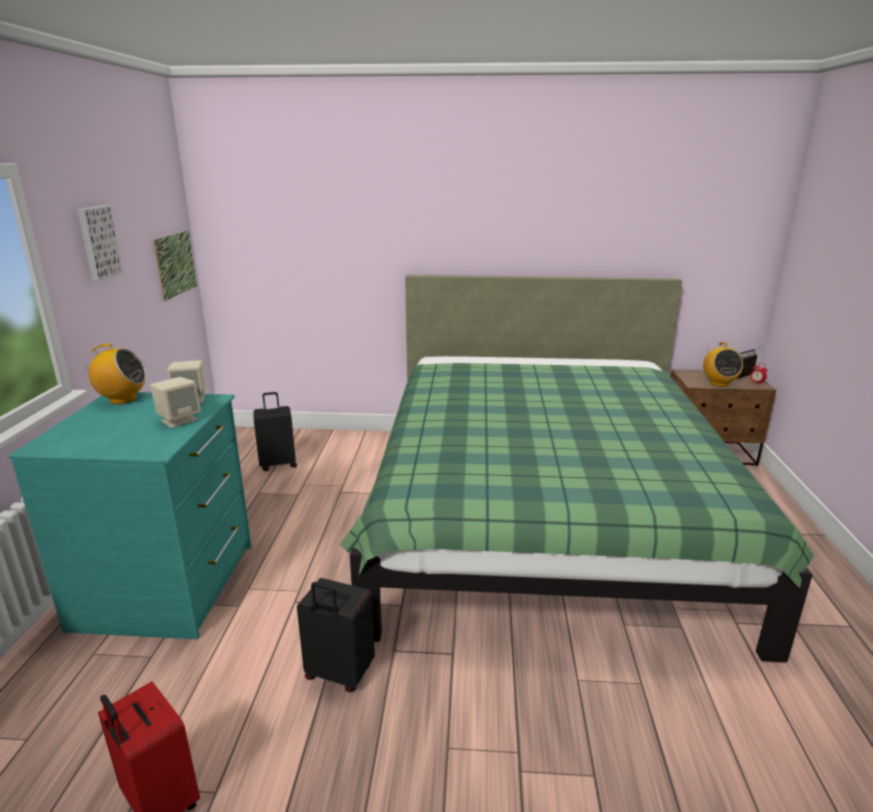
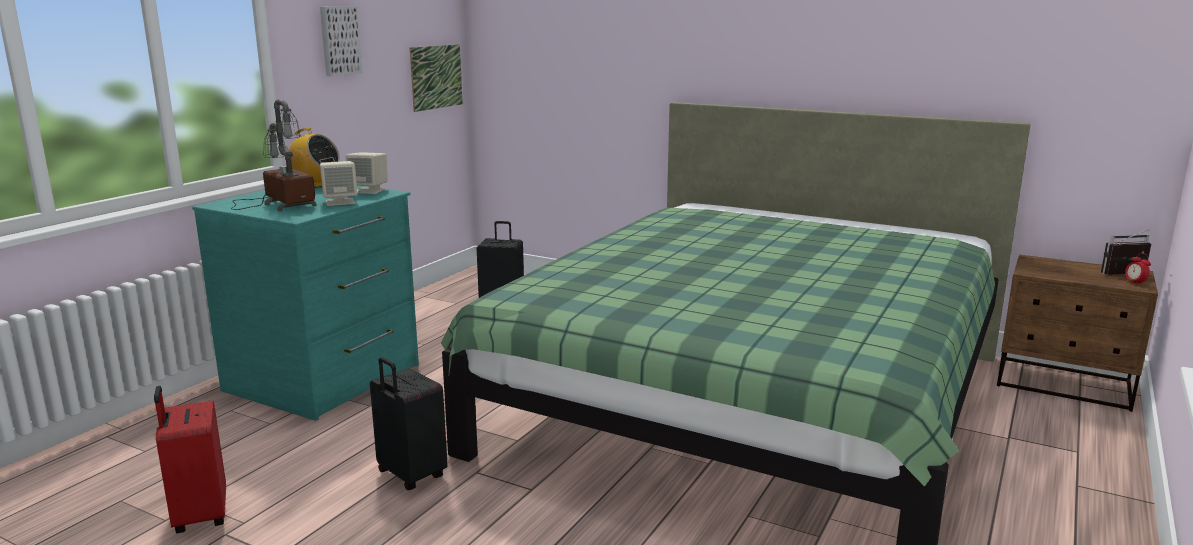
camera: 25 degrees right, 5 degrees down
radio [703,342,743,387] -> none
none -> table lamp [231,100,317,211]

